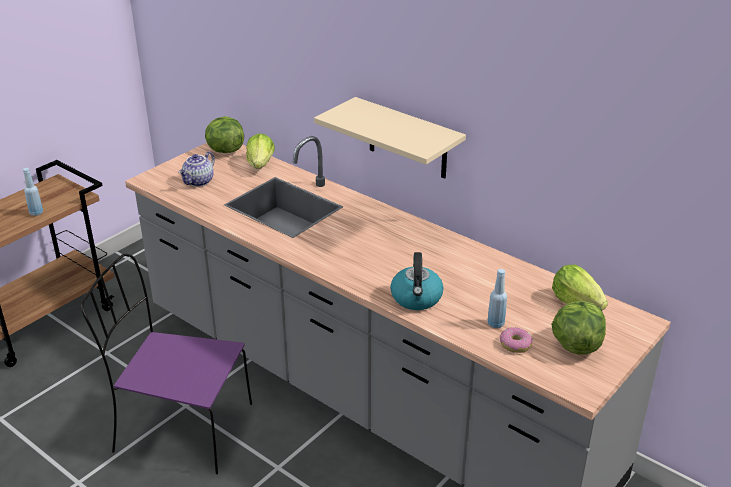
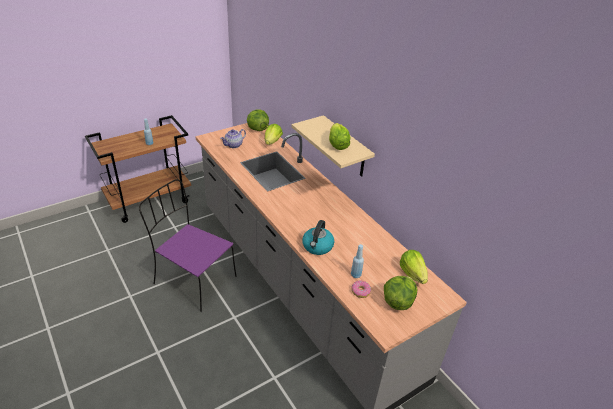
camera: 15 degrees right, 5 degrees up
none -> lettuce [329,123,350,150]

